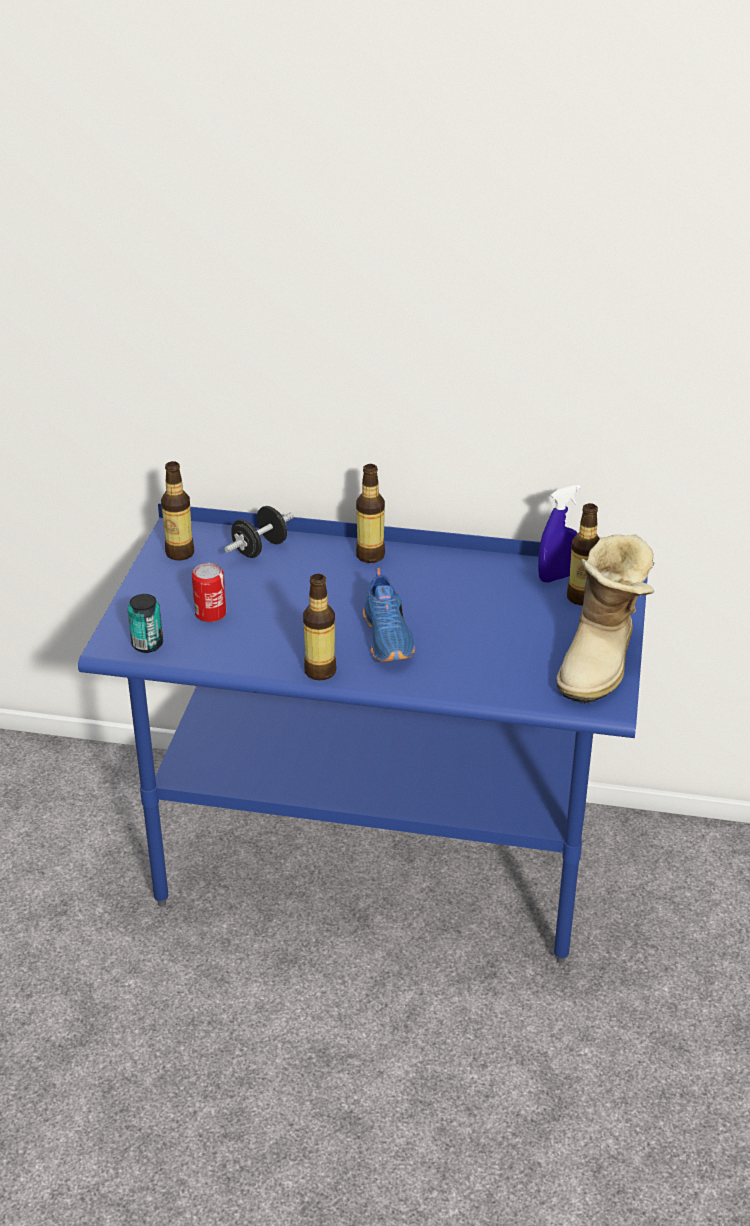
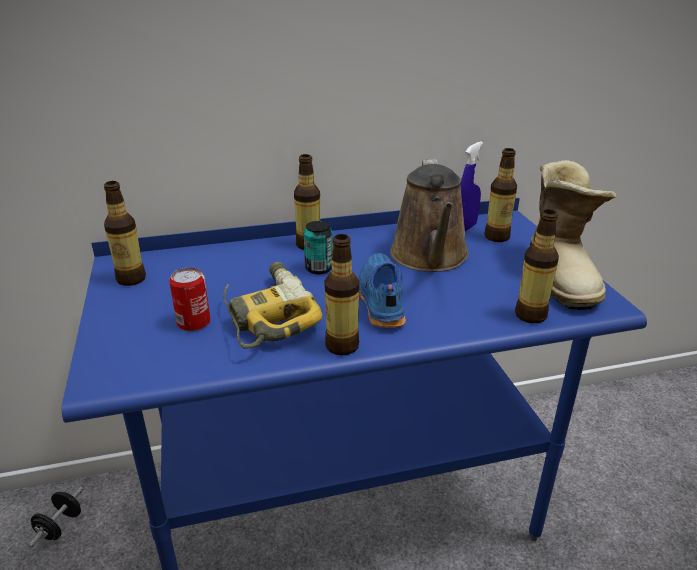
camera: 25 degrees left, 5 degrees down
can [128,594,163,653] -> can moved to [304,221,333,274]
black dumbbell [225,506,294,558] -> black dumbbell moved to [28,487,83,548]
blue shoe [363,568,415,662] -> blue shoe turned 150 degrees counterclockwise [358,253,406,328]
none -> power drill [223,262,323,349]
none -> brown watering can [390,159,469,272]
none -> bottle [515,210,559,323]

